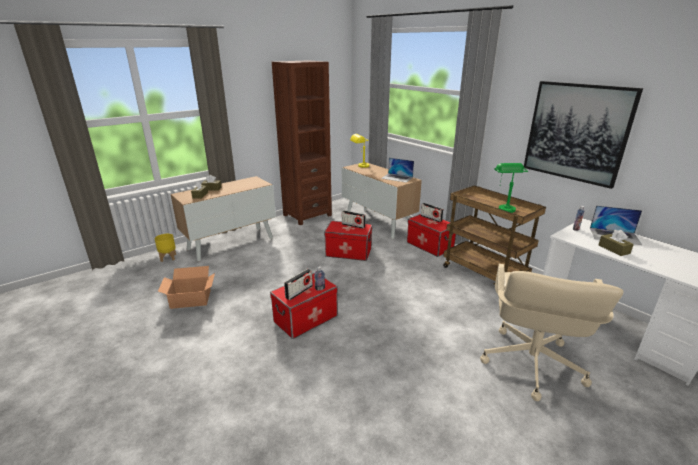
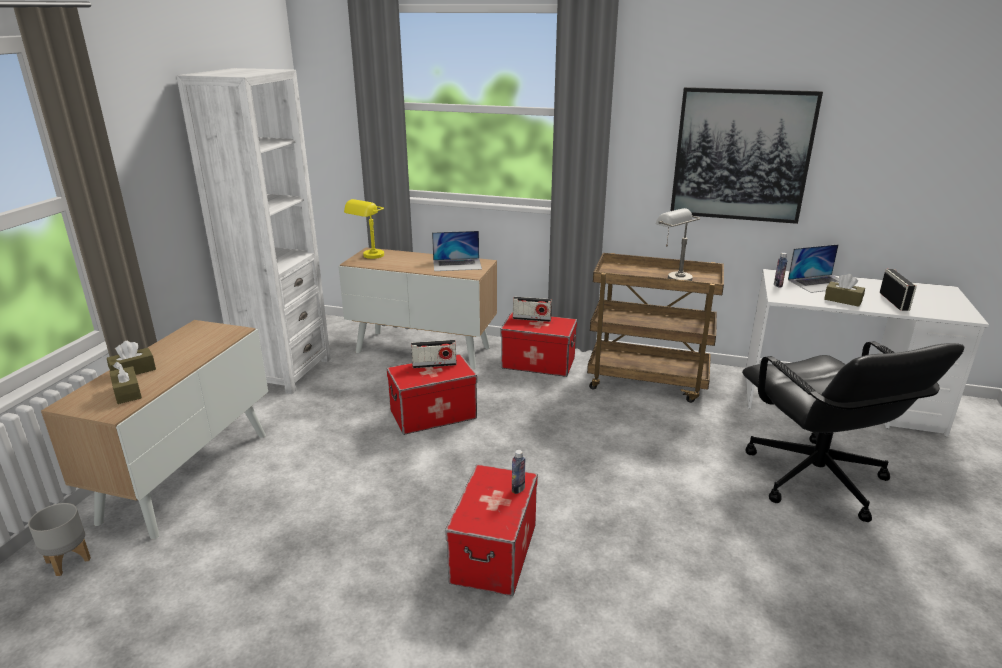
camera: 35 degrees left, 0 degrees up
yellow planter [155,234,176,262] -> grey planter [28,503,91,576]
cardboard box [158,266,215,309] -> none
brown bookcase [272,60,332,225] -> white bookcase [176,68,331,394]
radio [284,269,313,300] -> radio moved to [879,269,917,311]
beige office chair [480,264,623,401] -> black office chair [742,341,965,522]
green table lamp [494,163,528,213] -> grey table lamp [656,208,700,281]

